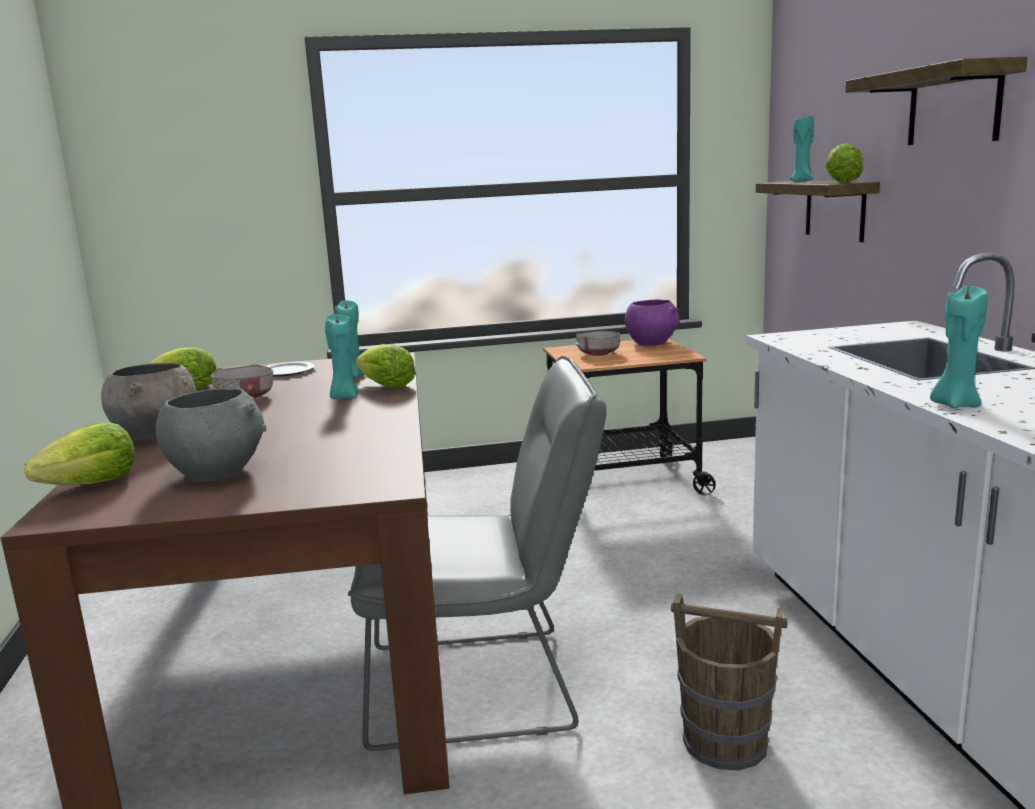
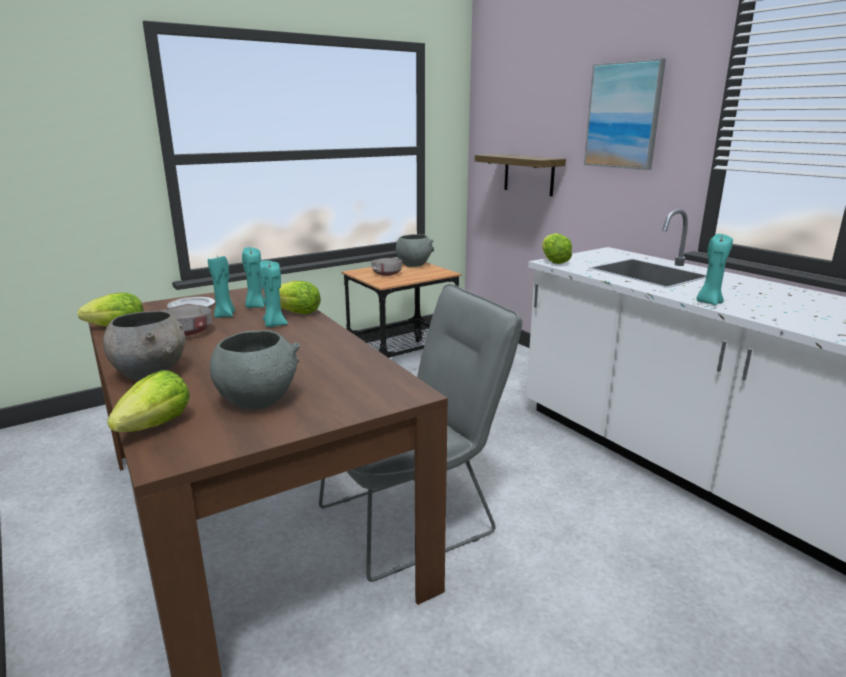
camera: 25 degrees left, 5 degrees up
purple bowl [625,299,680,346] -> grey bowl [396,234,434,267]
brown bucket [671,593,787,770] -> none
turquoise candle [789,116,814,182] -> turquoise candle moved to [208,256,235,318]
lettuce [825,144,863,182] -> lettuce moved to [542,233,572,264]
shelf [845,56,1028,145] -> picture [584,58,666,170]

